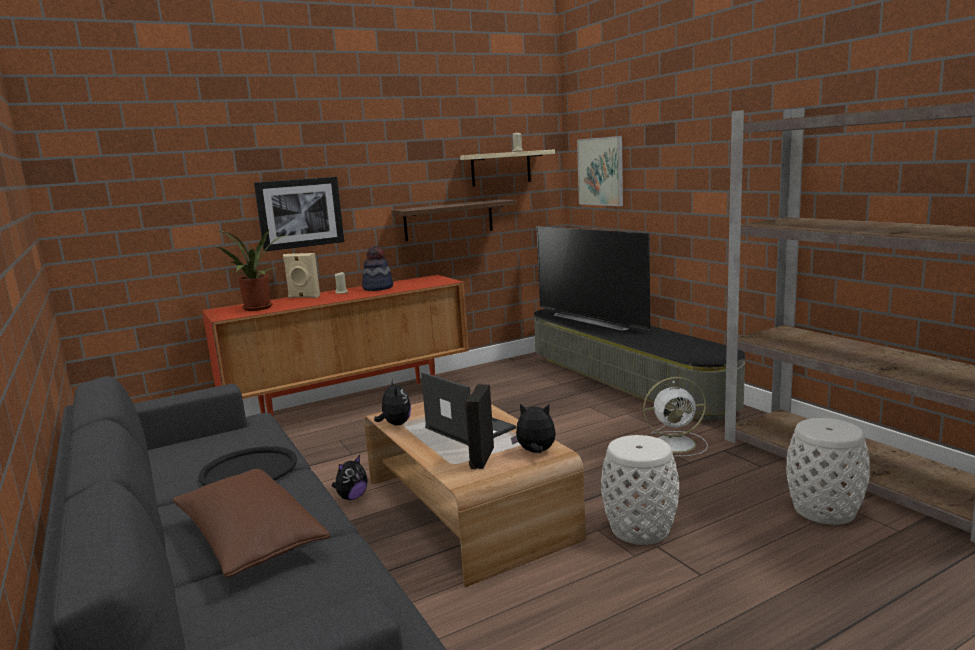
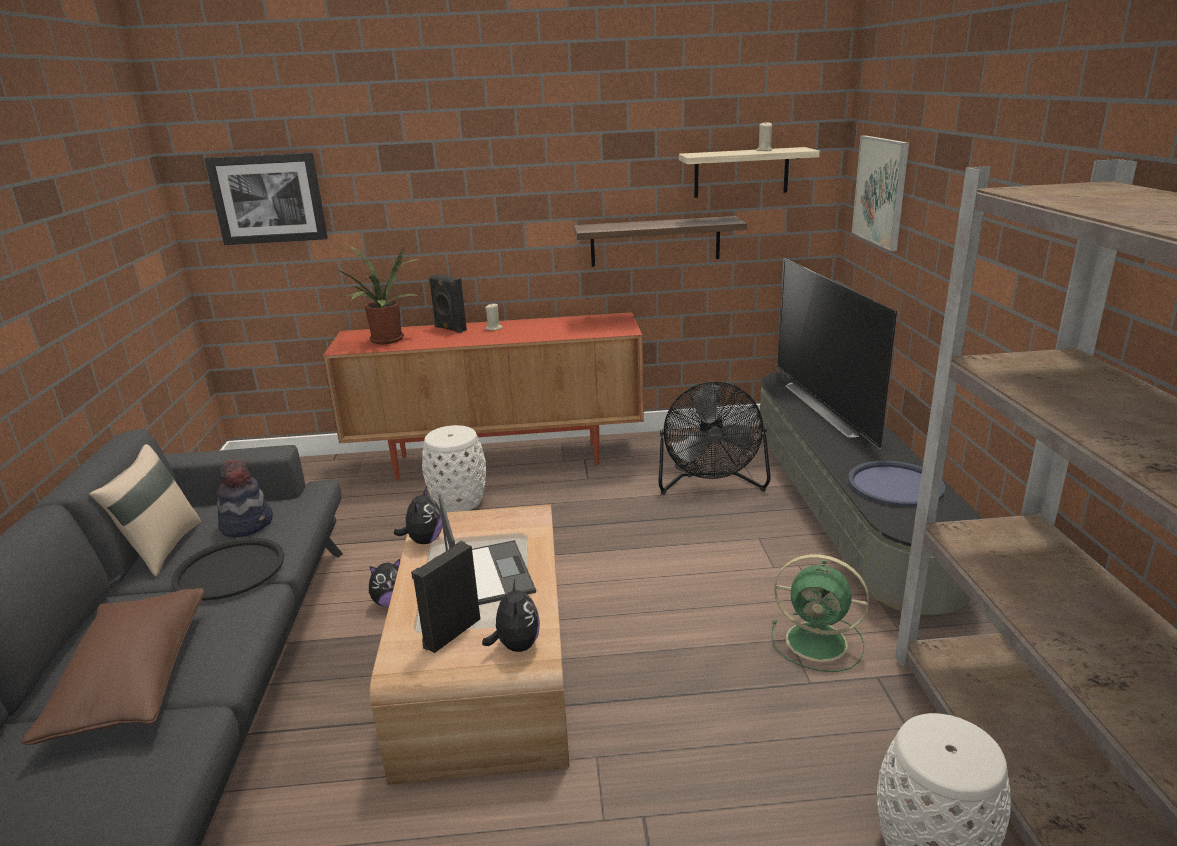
camera: 25 degrees right, 10 degrees up
picture [254,177,344,252] -> picture moved to [204,152,328,245]
beige speaker [283,253,320,298] -> black speaker [429,274,467,333]
hat [362,246,393,291] -> hat moved to [217,459,273,538]
plush toy [511,404,556,453] -> plush toy turned 45 degrees clockwise [482,580,540,652]
white stool [601,435,679,545] -> white stool moved to [422,425,486,512]
white fan [643,377,708,457] -> green fan [772,554,869,672]
none -> beige pillow [90,444,201,577]
none -> black fan [658,382,771,495]
none -> blue tray [848,461,945,506]

